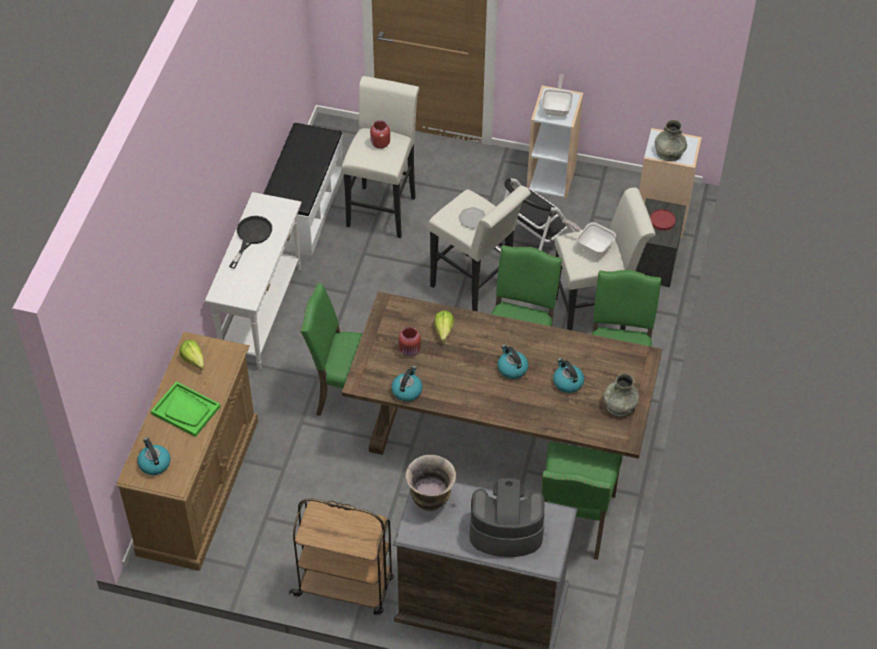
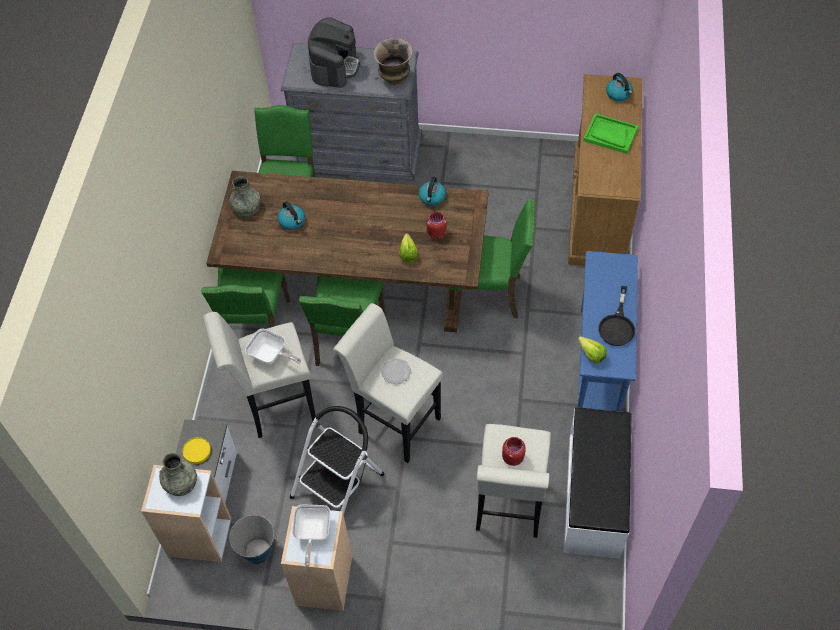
camera: 175 degrees right, 5 degrees up
lettuce [180,340,204,370] -> lettuce moved to [578,336,607,364]
white console table [205,192,302,370] -> blue console table [578,251,638,411]
brown cart [289,499,394,615] -> none
coffee machine [469,478,545,557] -> coffee machine turned 75 degrees counterclockwise [308,17,360,88]
kettle [498,344,528,379] -> none
red plate [650,209,676,231] -> yellow plate [183,437,211,464]
none -> bucket [229,515,277,564]

